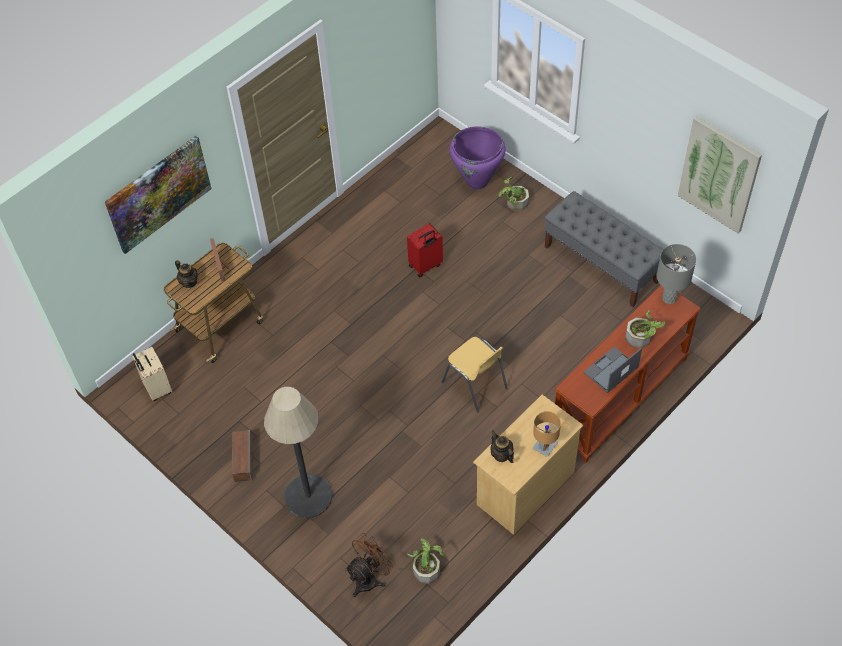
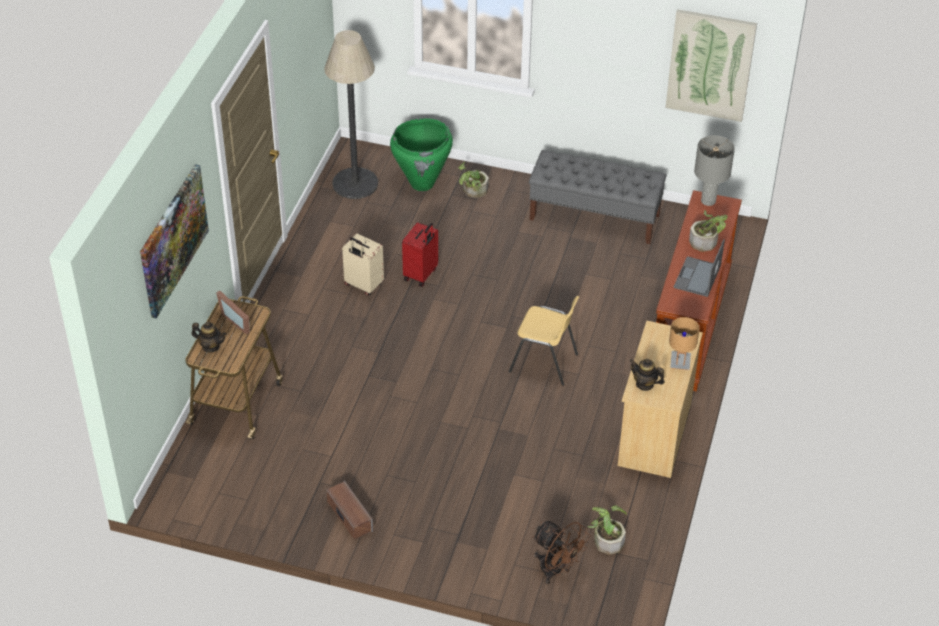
camera: 30 degrees left, 10 degrees down
beige suitcase [132,347,172,401] -> beige suitcase moved to [342,234,384,295]
floor lamp [264,387,332,518] -> floor lamp moved to [324,30,378,199]
brown fan [345,533,396,597] -> brown fan turned 120 degrees clockwise [532,521,590,584]
purple vase [449,126,506,190] -> green vase [390,118,453,191]

